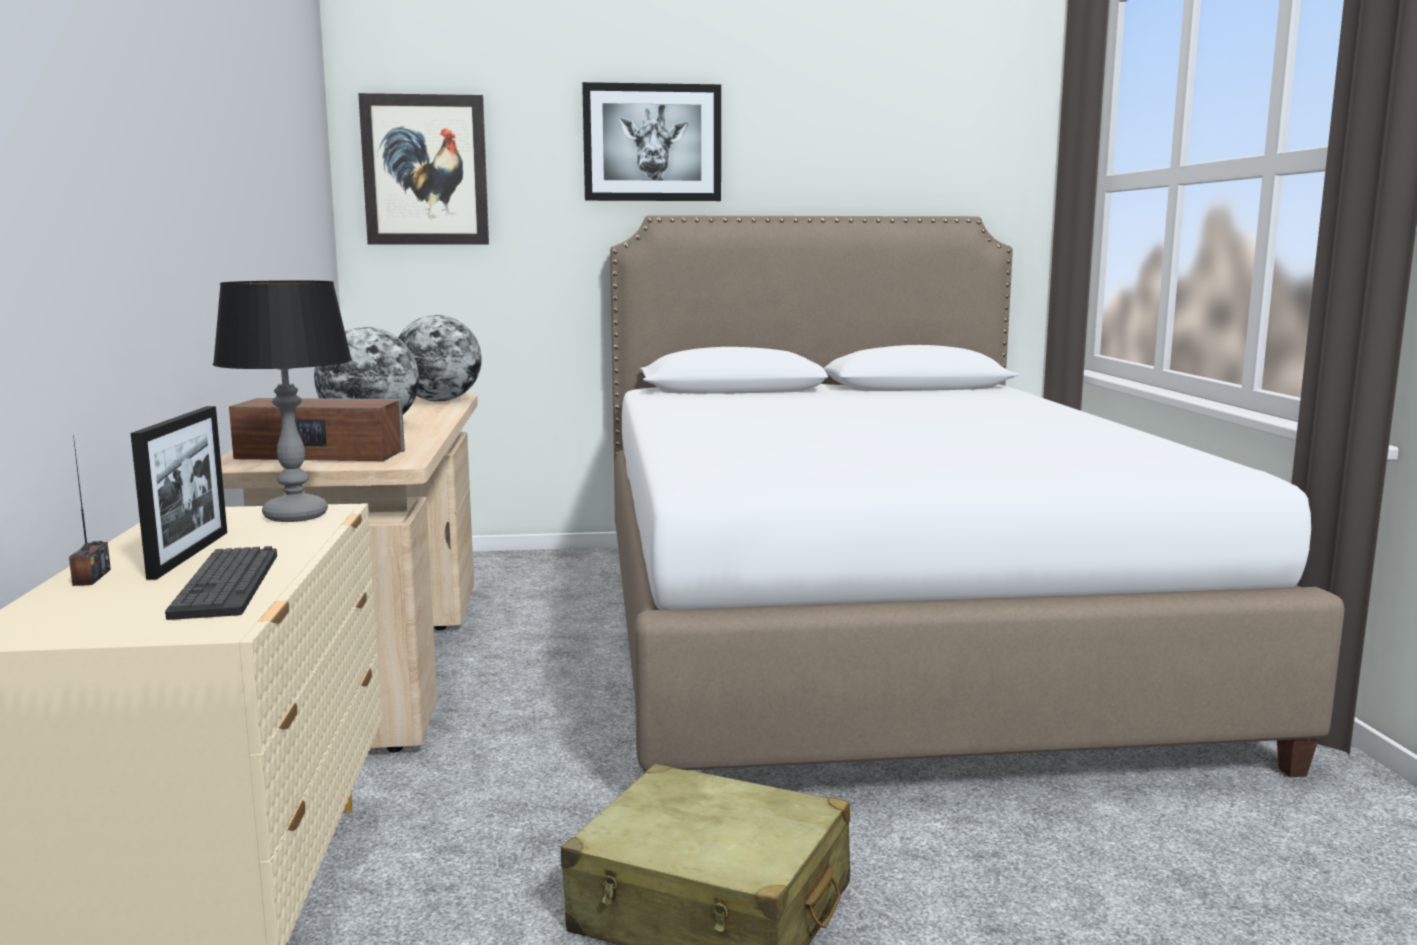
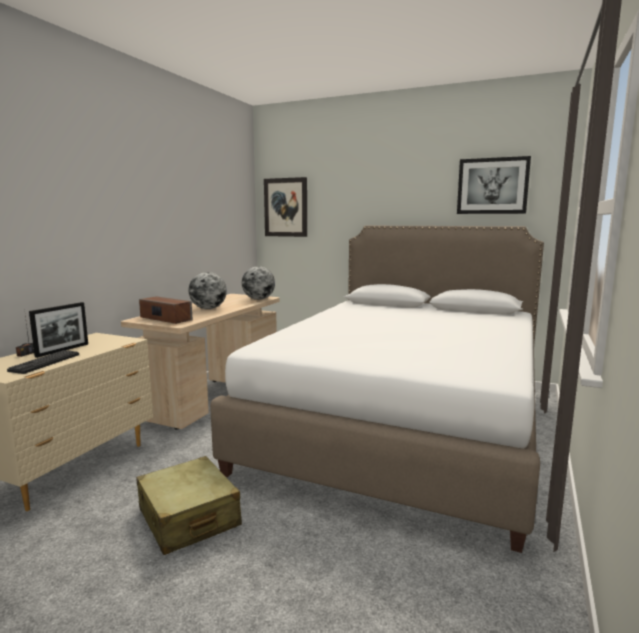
camera: 30 degrees right, 0 degrees up
table lamp [213,280,352,522] -> none
picture [582,82,721,201] -> picture moved to [457,156,531,214]

